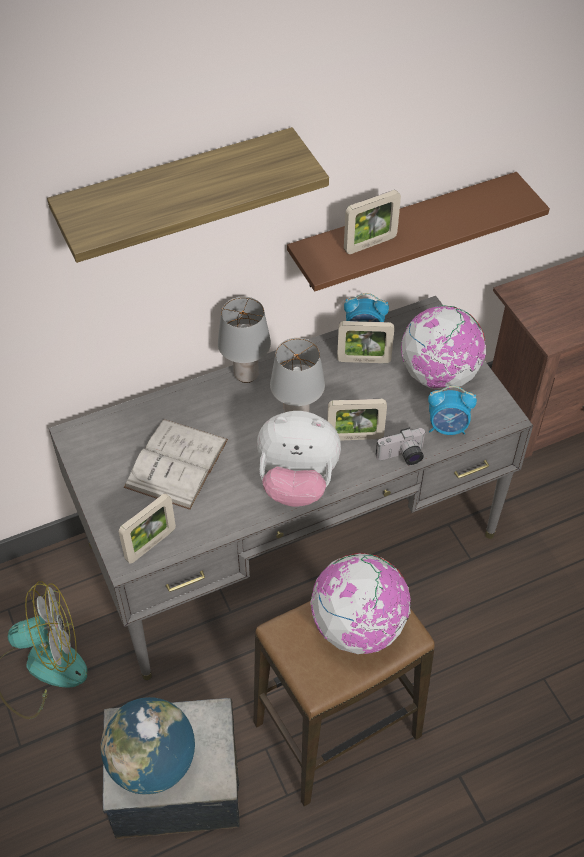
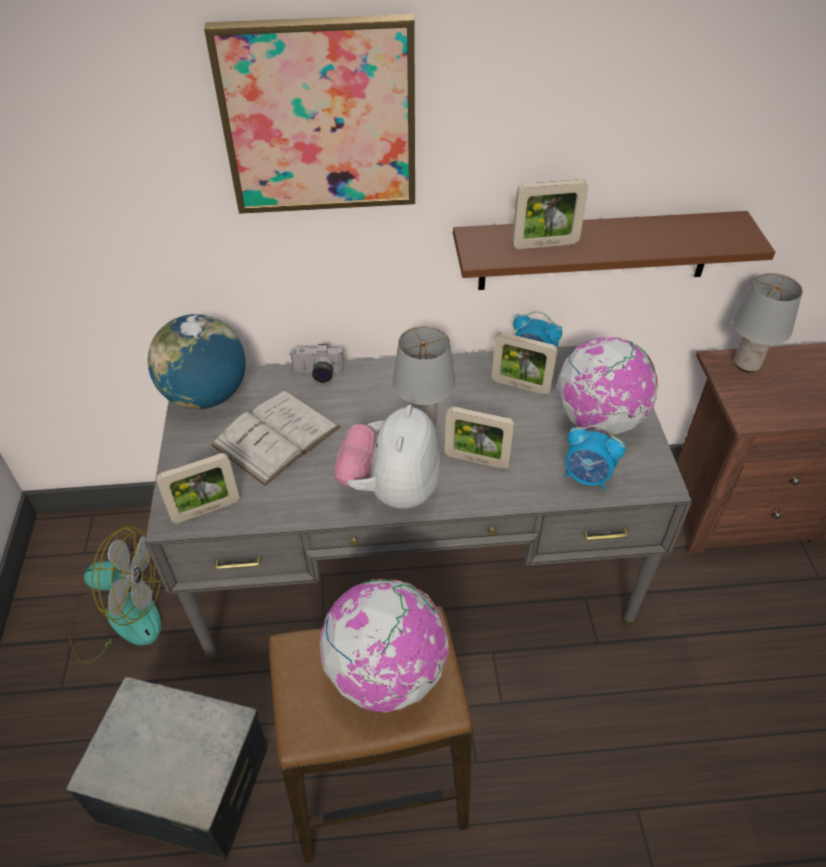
camera: 20 degrees right, 5 degrees down
shelf [47,127,329,263] -> picture [204,14,415,214]
globe [100,697,195,795] -> globe moved to [148,314,246,409]
grey table lamp [218,296,271,383] -> grey table lamp moved to [733,273,803,373]
plush toy [257,411,341,507] -> plush toy turned 75 degrees clockwise [334,404,441,509]
camera [376,428,426,465] -> camera moved to [289,344,344,383]

